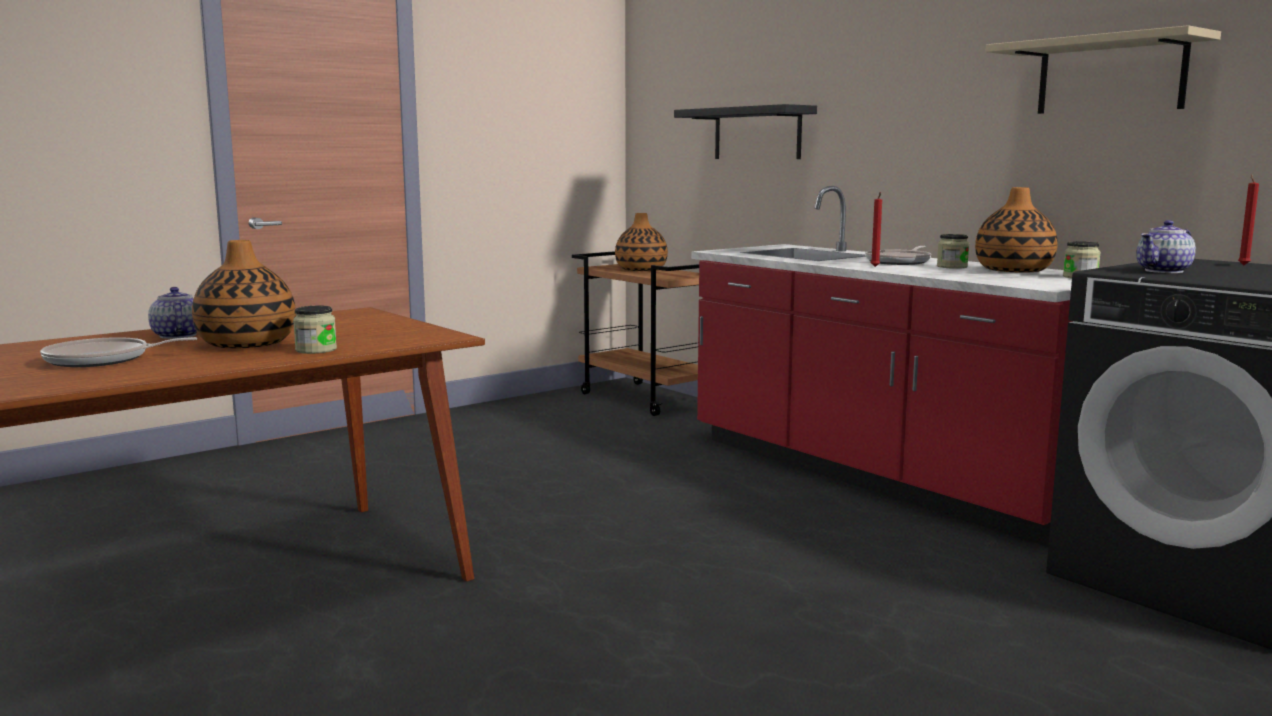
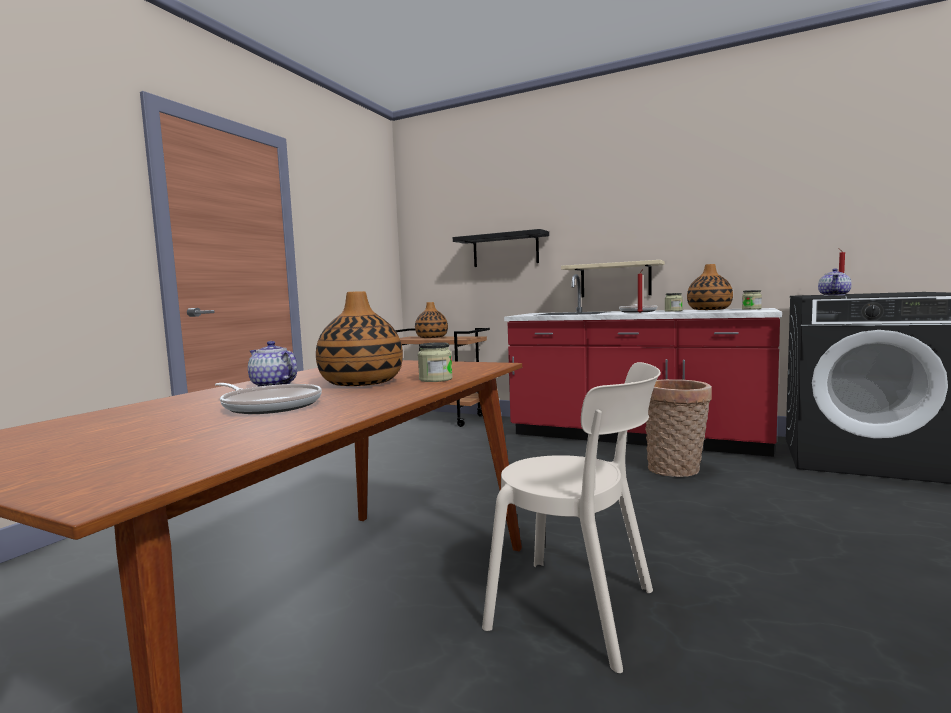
camera: 25 degrees left, 5 degrees down
frying pan [40,337,197,367] -> frying pan turned 105 degrees counterclockwise [215,383,322,414]
beige shelf [985,25,1221,114] -> beige shelf moved to [561,260,665,297]
none -> beige chair [482,362,661,674]
none -> basket [645,379,712,477]

